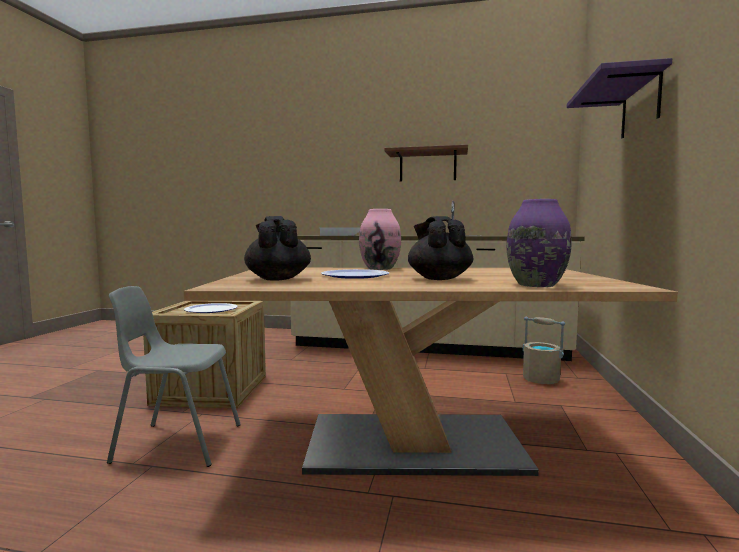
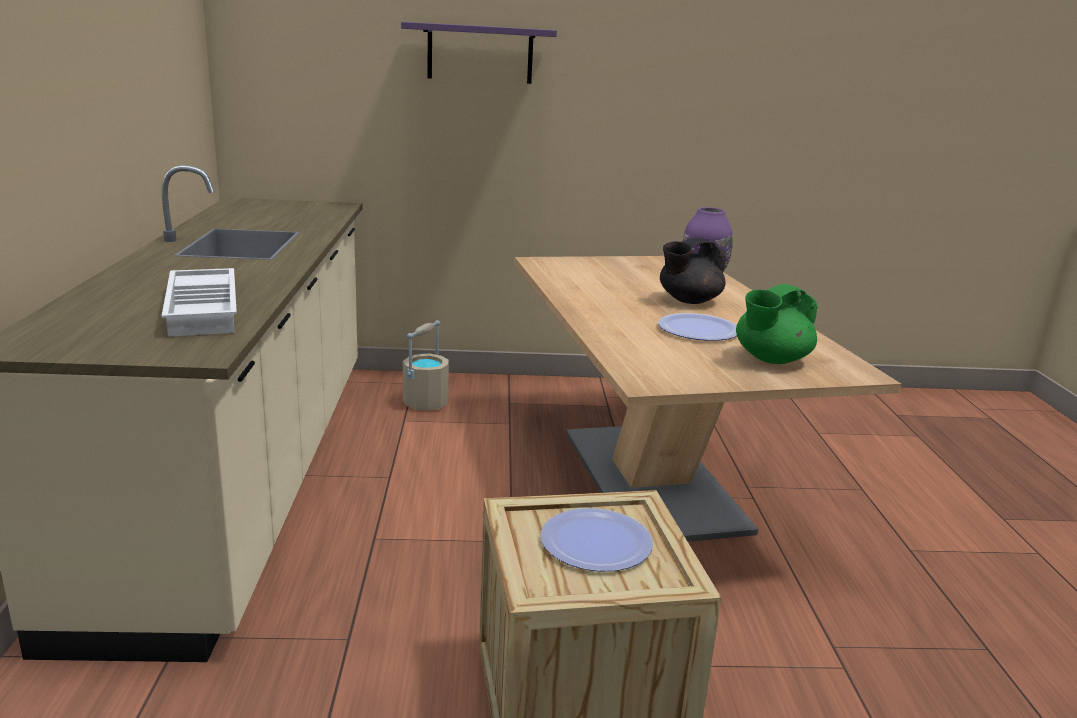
camera: 105 degrees left, 15 degrees up
grey chair [107,286,241,467] -> none
black teapot [244,216,311,281] -> green teapot [736,284,818,364]
pink vase [359,209,401,270] -> none
brown shelf [384,145,468,181] -> none

